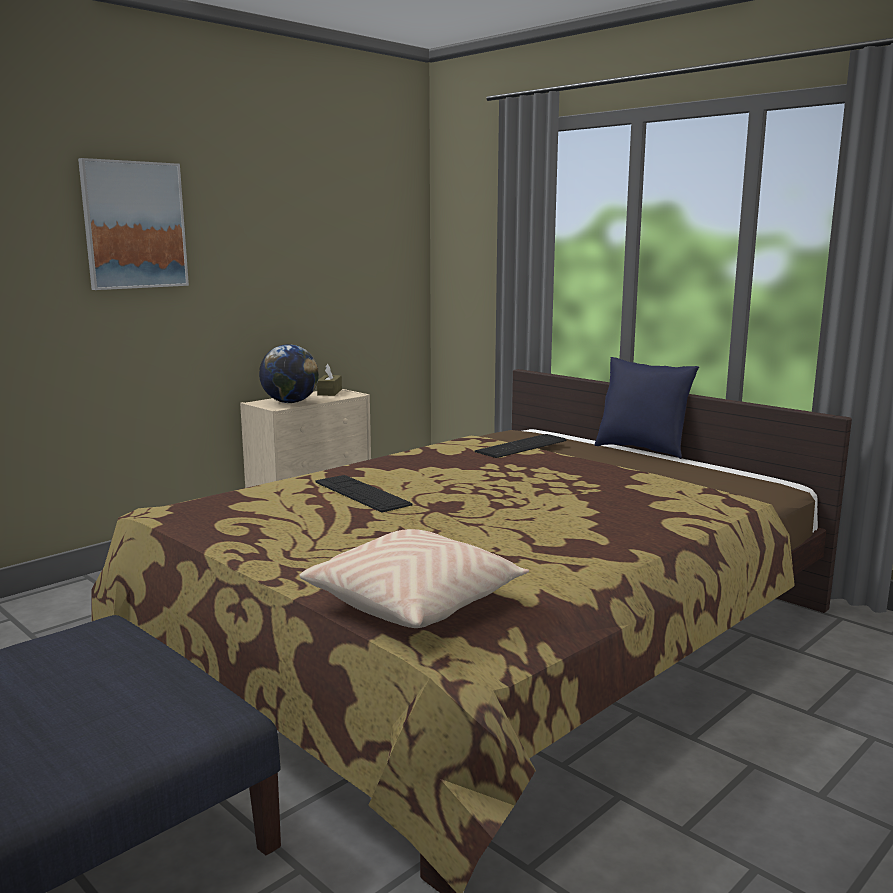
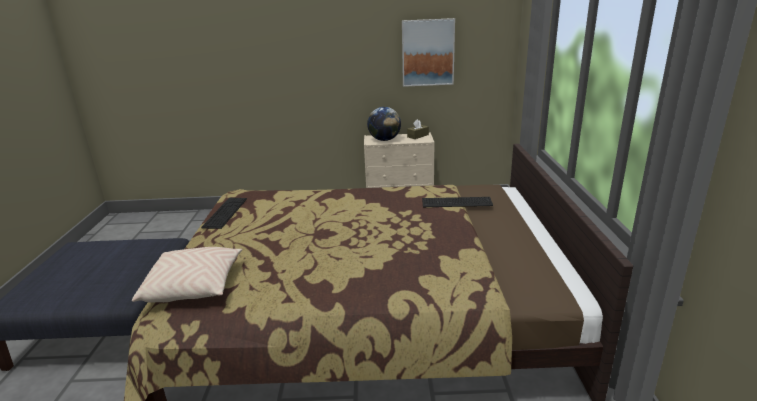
camera: 45 degrees right, 10 degrees up
picture [78,158,189,290] -> picture moved to [402,18,455,87]
keyboard [315,475,413,513] -> keyboard moved to [201,198,247,229]
blue pillow [595,357,699,459] -> none

